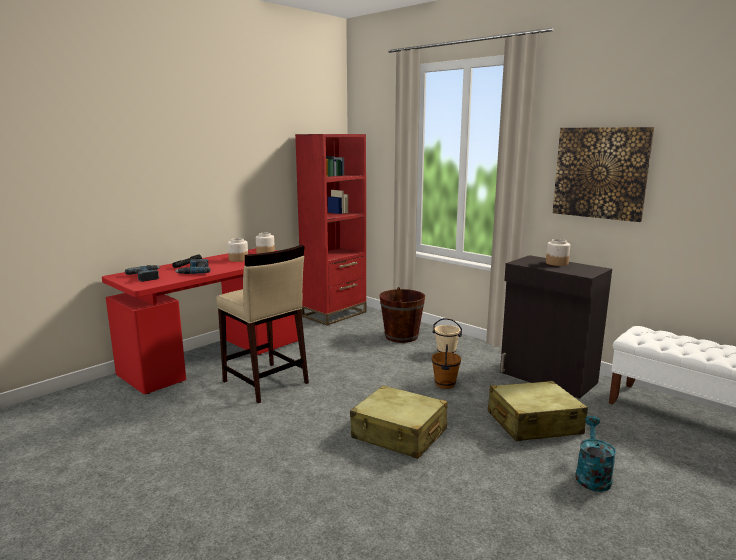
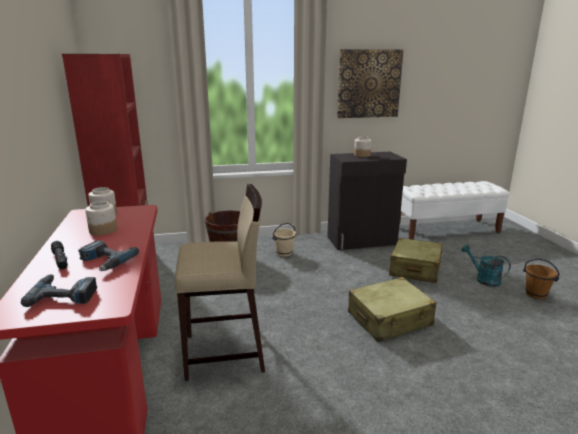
camera: 55 degrees left, 5 degrees up
brown bucket [432,344,461,389] -> brown bucket moved to [523,258,560,299]

